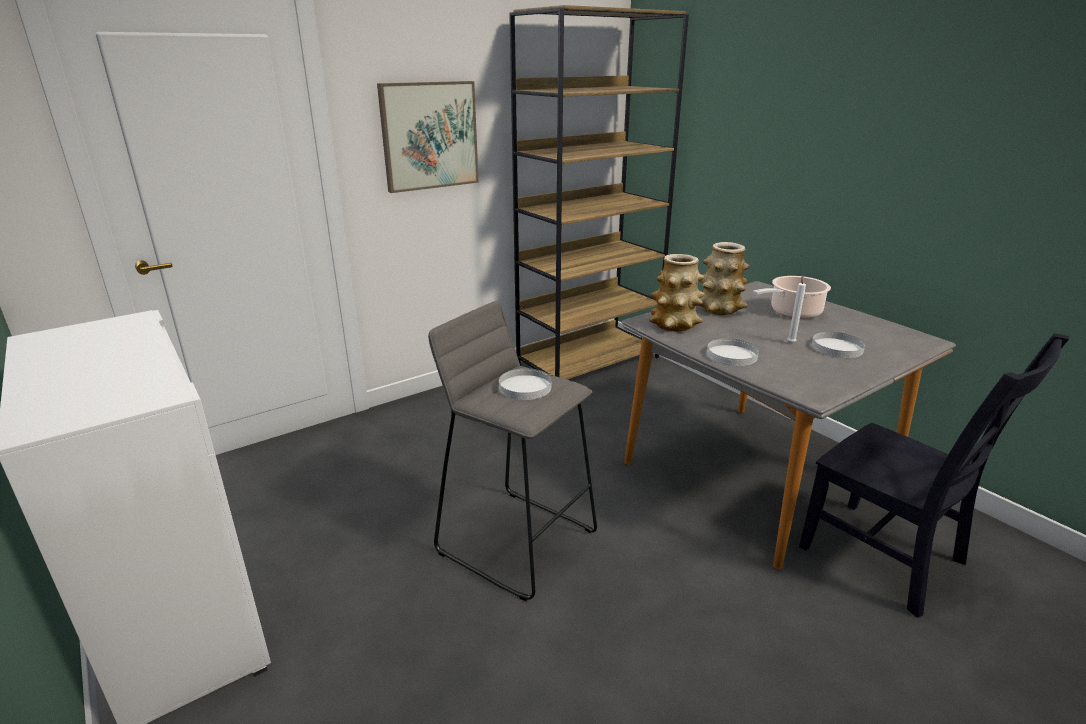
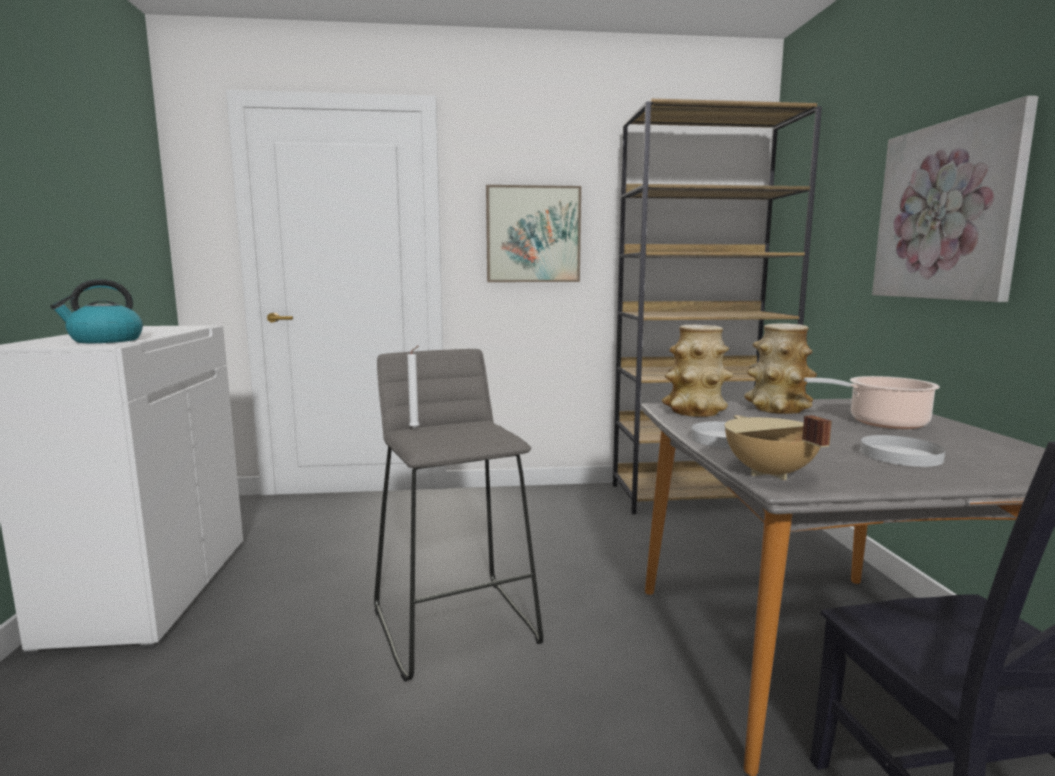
camera: 30 degrees right, 15 degrees down
white plate [499,368,551,400] -> none
white candle [788,275,806,343] -> white candle moved to [407,345,419,429]
none -> kettle [50,279,143,343]
none -> beige cooking pot [725,415,832,480]
none -> picture [872,96,1038,302]

